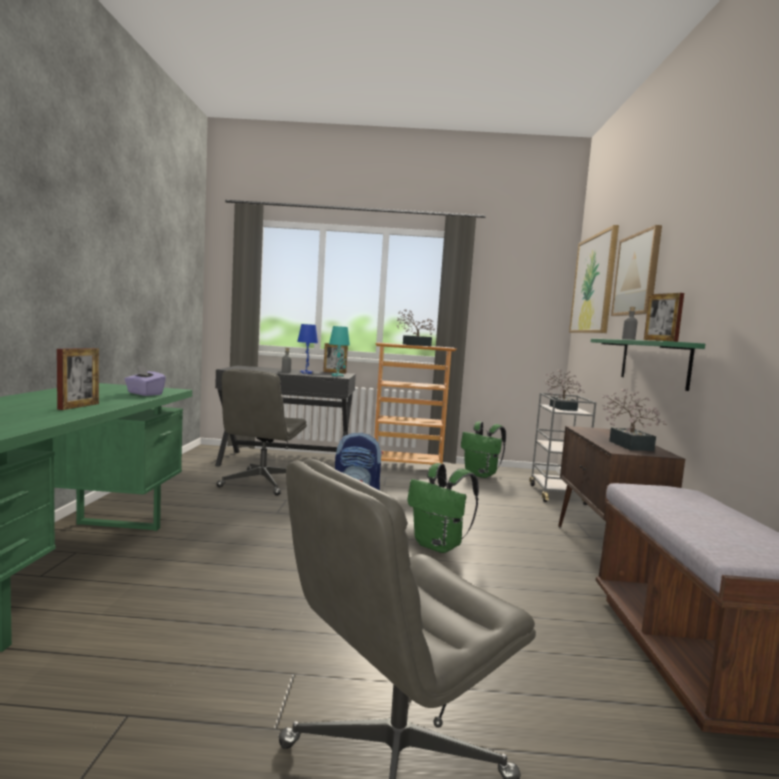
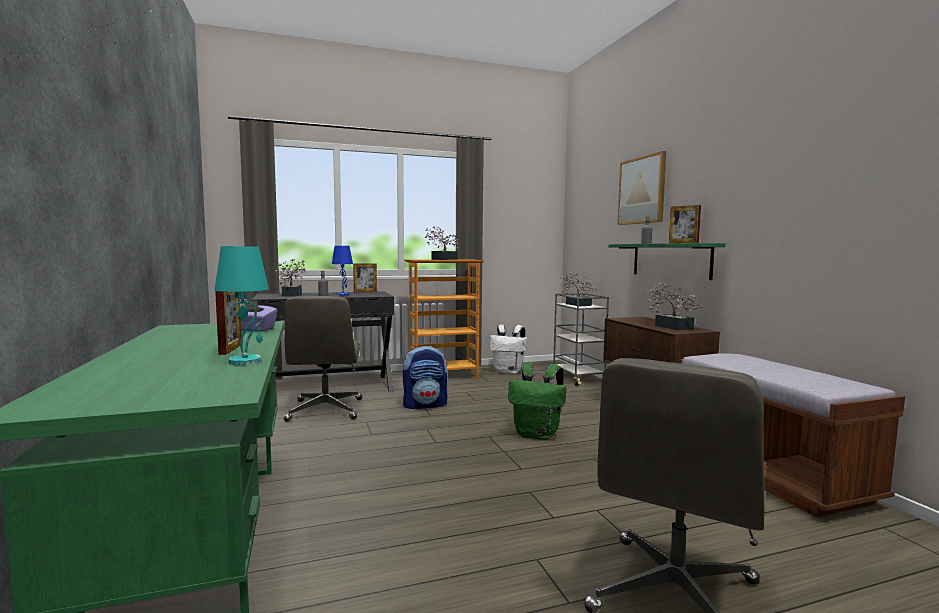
camera: 20 degrees left, 0 degrees up
turquoise table lamp [329,326,350,377] -> turquoise table lamp moved to [214,246,269,365]
green backpack [461,421,506,478] -> white backpack [490,324,527,374]
picture [569,225,619,333] -> none
none -> potted plant [276,259,306,297]

